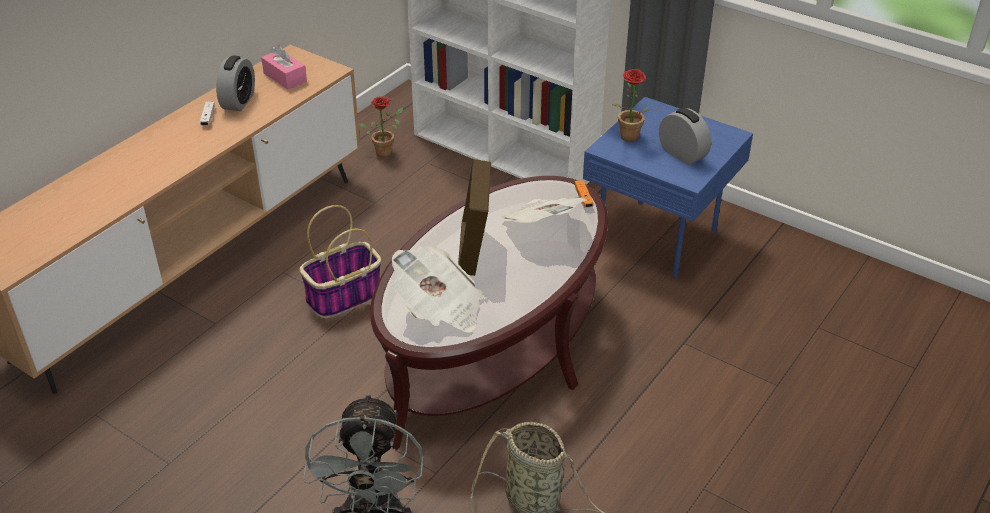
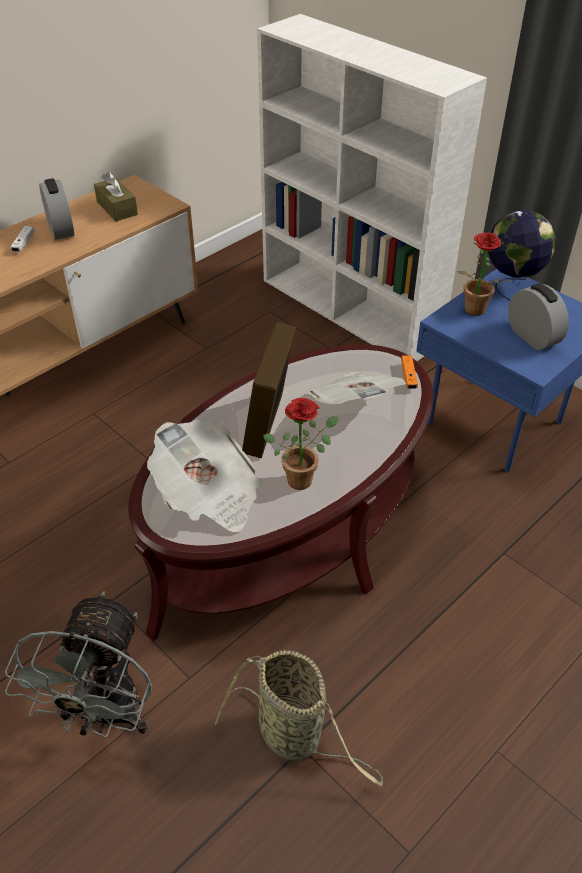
camera: 10 degrees right, 5 degrees up
alarm clock [216,55,255,111] -> alarm clock turned 45 degrees counterclockwise [39,178,74,240]
pink tissue box [261,45,307,90] -> brown tissue box [94,172,138,221]
basket [299,205,381,318] -> none
potted plant [359,96,403,157] -> potted plant moved to [263,398,338,490]
none -> globe [488,210,556,301]

